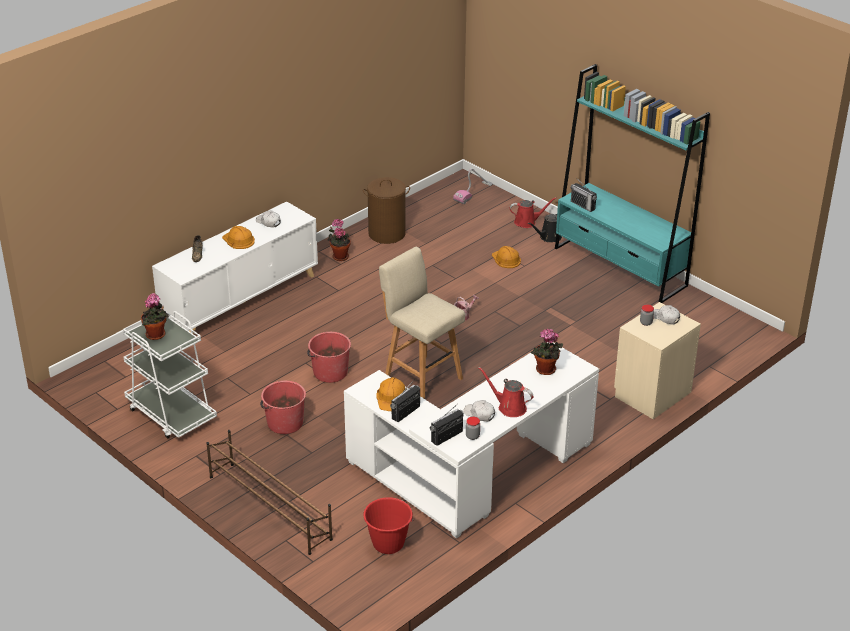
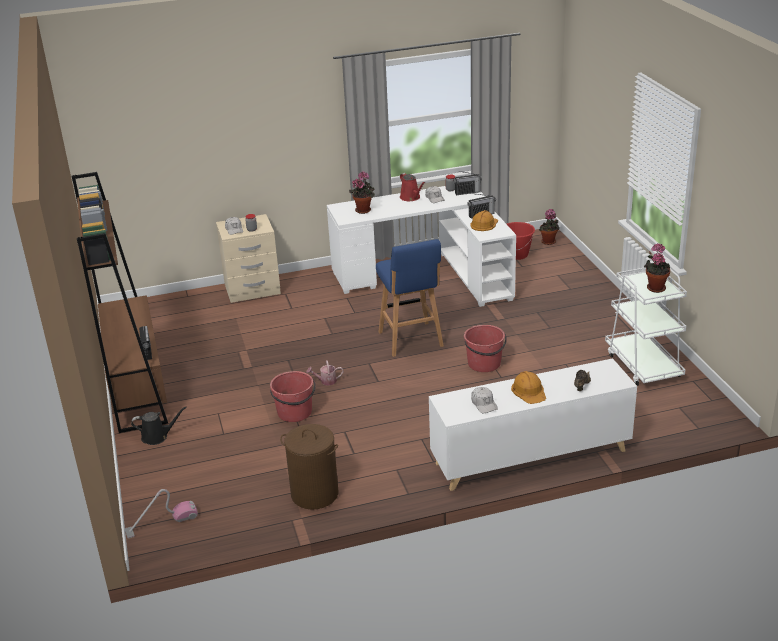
camera: 150 degrees left, 5 degrees down
brown shoe rack [206,430,333,555] -> none
red bucket [260,381,306,434] -> red bucket moved to [270,371,316,422]
potted plant [328,219,351,261] -> potted plant moved to [539,209,559,245]
beige stool [379,247,465,399] -> blue stool [376,239,444,357]
orange hard hat [492,246,521,268] -> none
red watering can [510,197,557,228] -> none
turquoise bookcase [555,64,710,303] -> brown bookcase [72,172,168,433]

